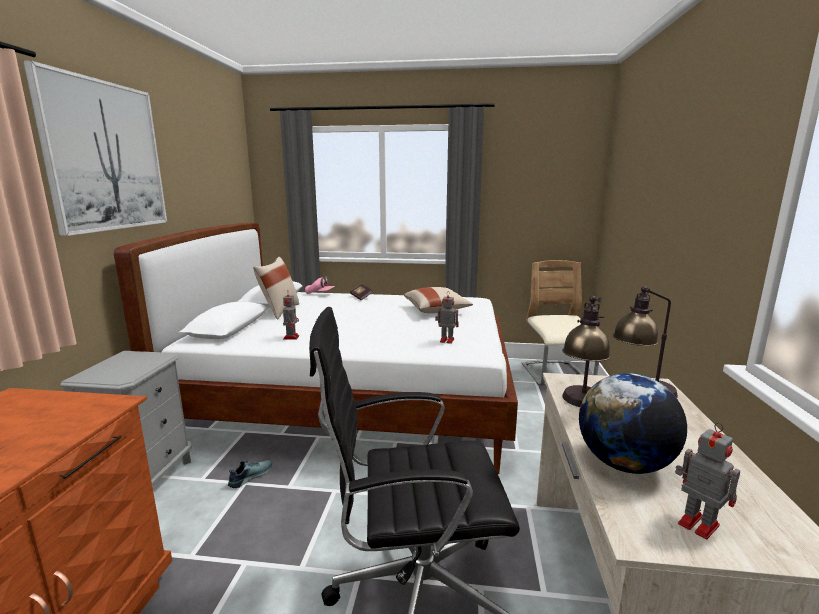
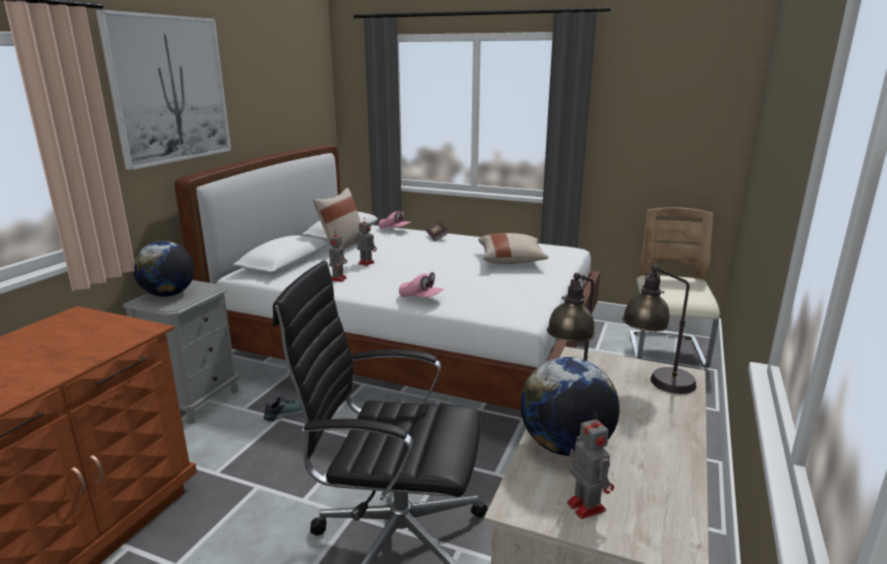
camera: 15 degrees right, 5 degrees up
toy robot [435,291,458,344] -> toy robot moved to [355,220,377,266]
none -> globe [133,241,195,297]
none -> pink cap [399,272,444,298]

